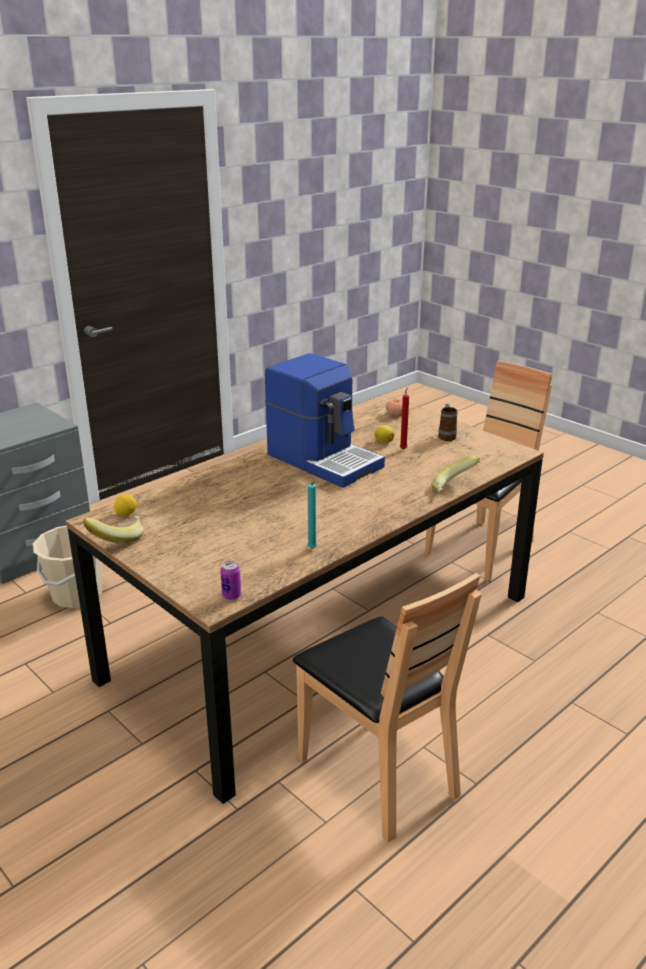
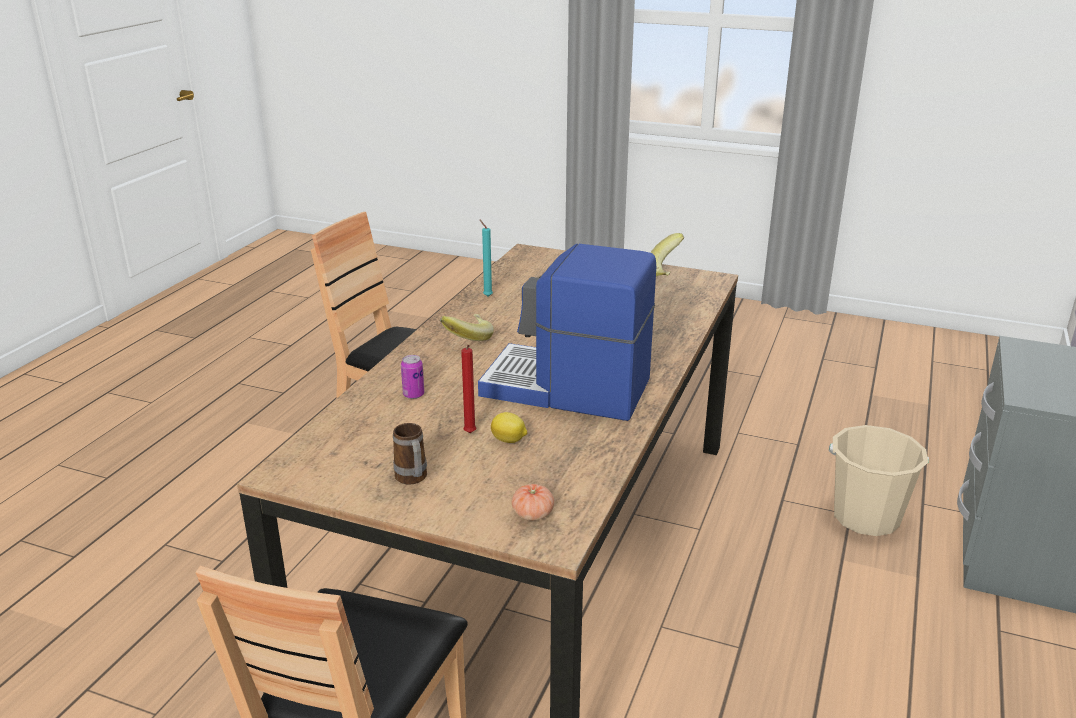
camera: 155 degrees right, 0 degrees up
lemon [114,494,137,516] -> none
can [220,561,241,600] -> can moved to [401,355,424,399]
banana [431,455,480,492] -> banana moved to [440,314,494,341]

